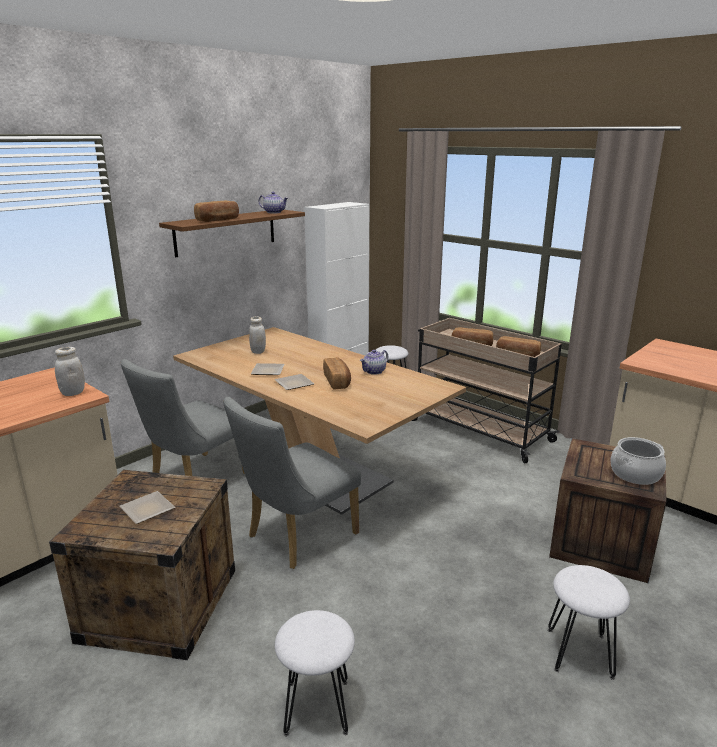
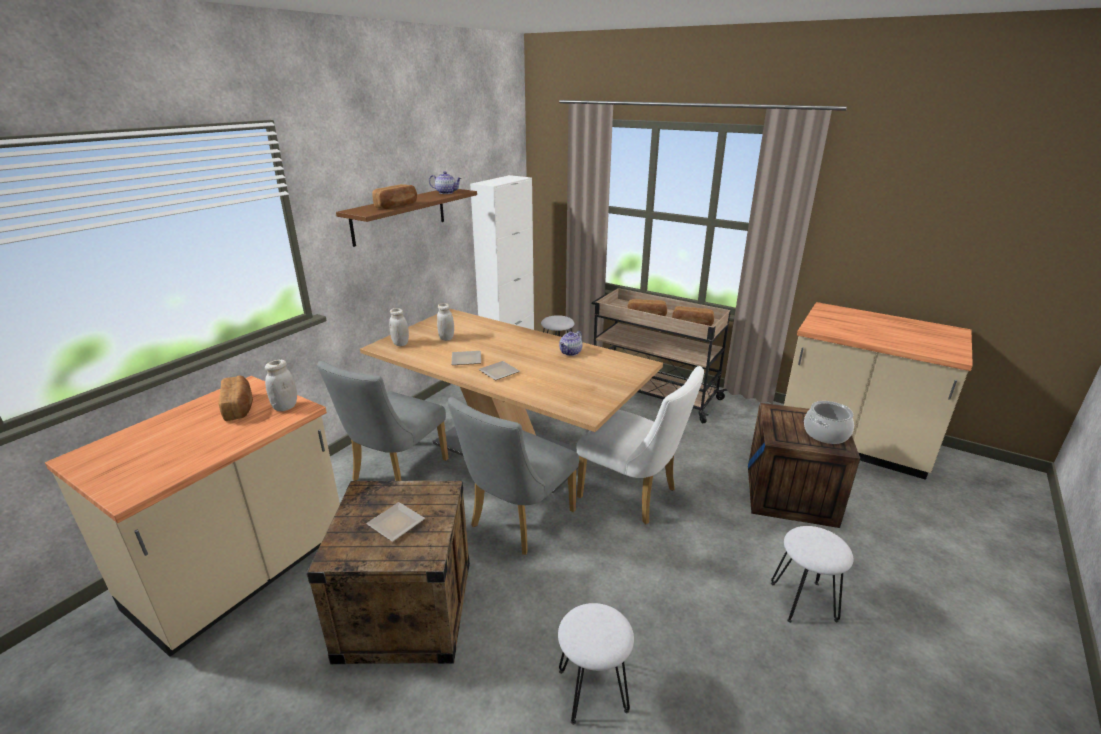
camera: 10 degrees left, 5 degrees up
bread [323,357,351,390] -> bread moved to [219,376,253,421]
none -> white jar [389,308,409,346]
none -> white chair [577,366,704,524]

